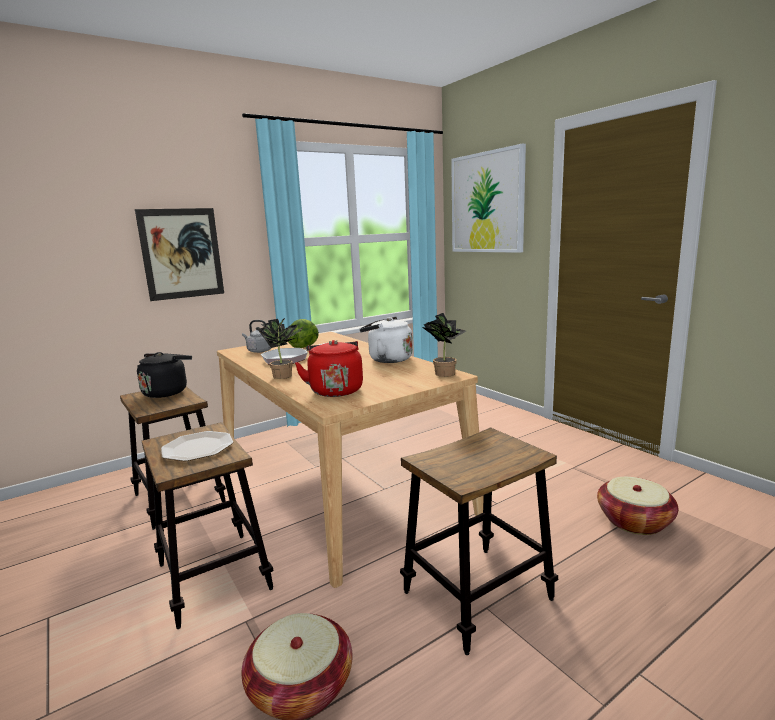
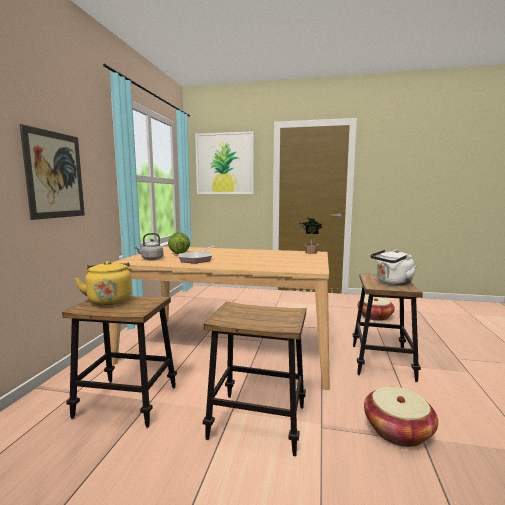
camera: 45 degrees left, 5 degrees down
black kettle [137,352,192,398] -> yellow kettle [74,261,132,305]
plate [161,431,233,461] -> none
potted plant [258,318,304,379] -> none
red kettle [295,340,363,397] -> none
white kettle [360,317,413,363] -> white kettle moved to [370,250,417,285]

